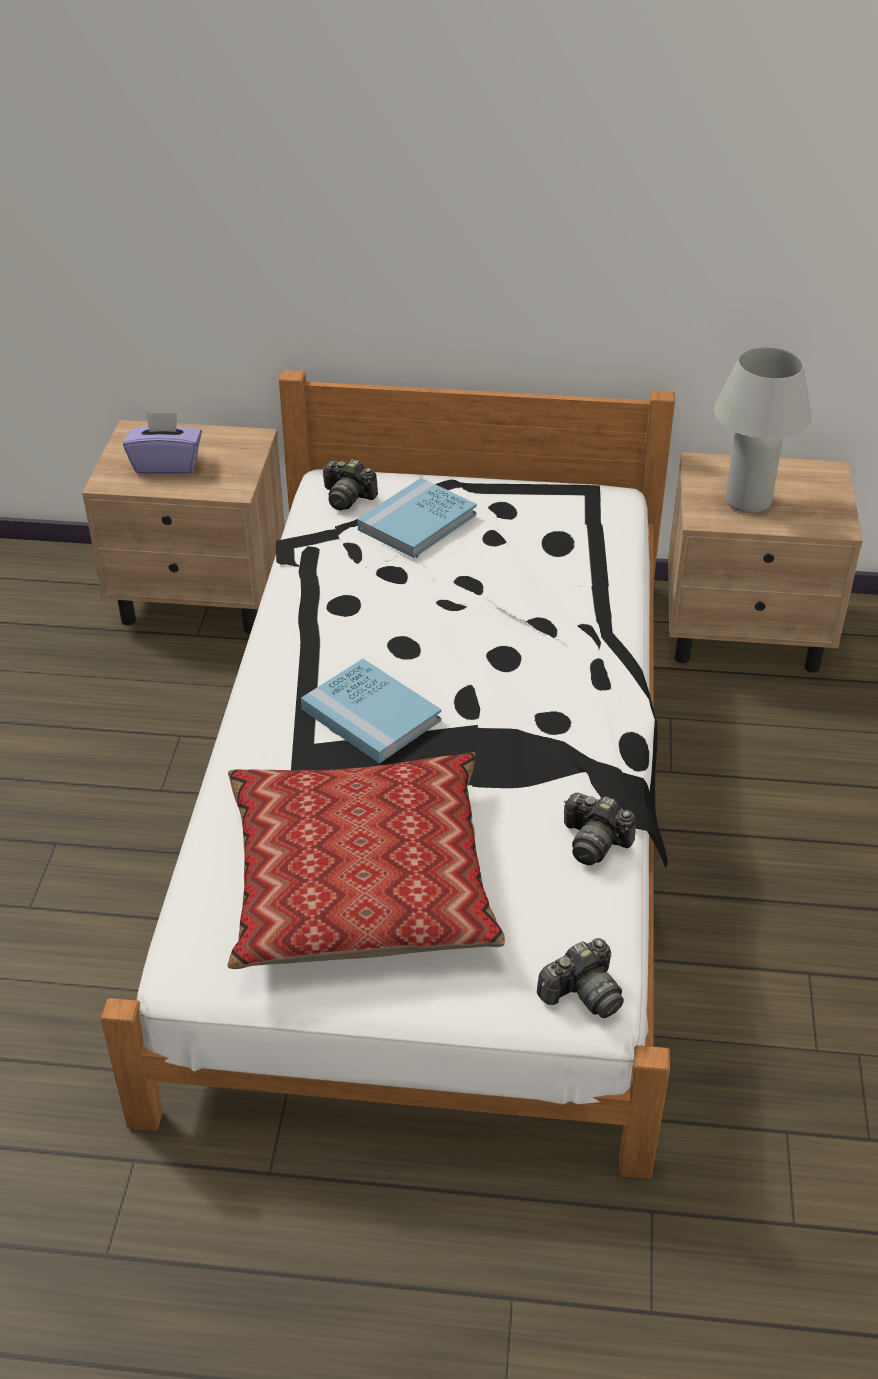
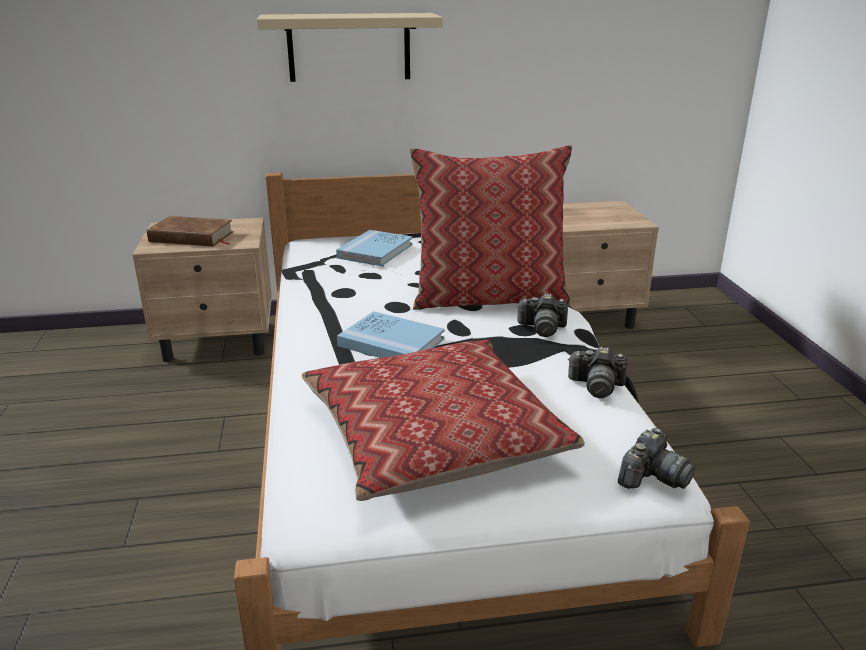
camera: 15 degrees left, 15 degrees down
purple tissue box [123,412,202,474] -> brown book [147,216,234,246]
camera [322,459,378,510] -> camera moved to [517,294,568,337]
white table lamp [714,347,812,513] -> none
none -> beige shelf [257,13,443,82]
none -> pillow [409,145,572,310]

